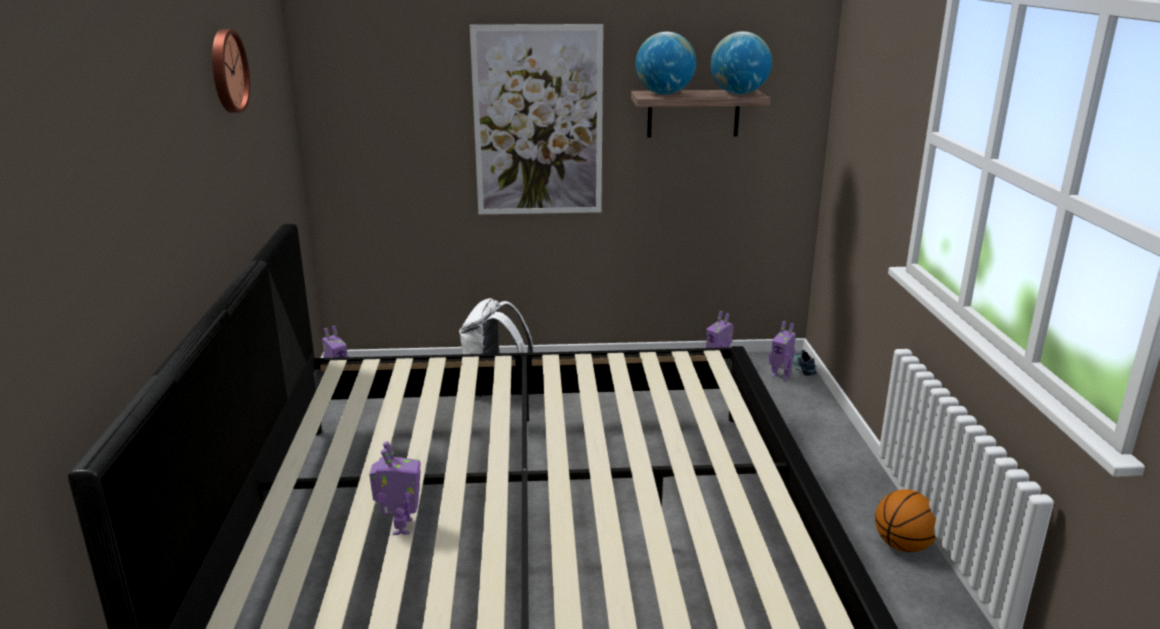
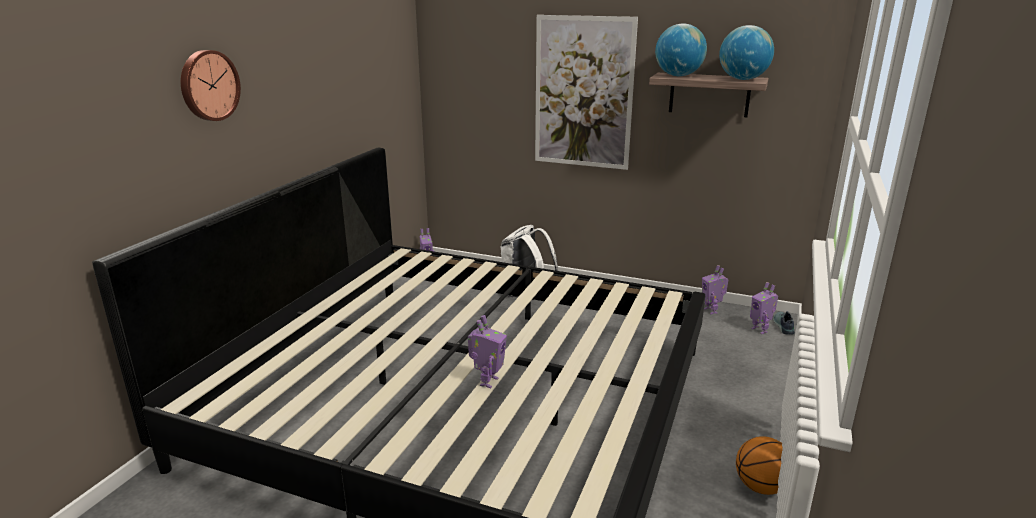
camera: 25 degrees right, 0 degrees up
wall clock [212,29,250,113] -> wall clock moved to [181,50,241,121]
toy robot [369,441,421,535] -> toy robot moved to [468,315,507,388]

